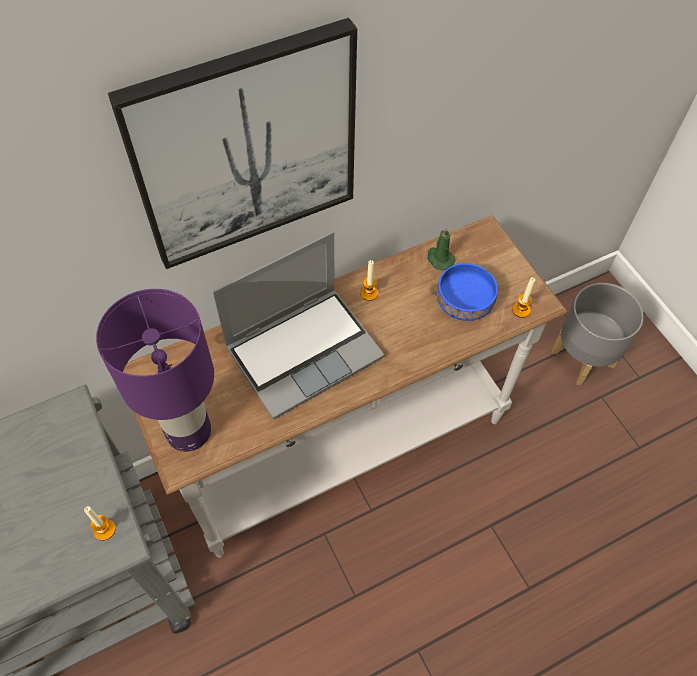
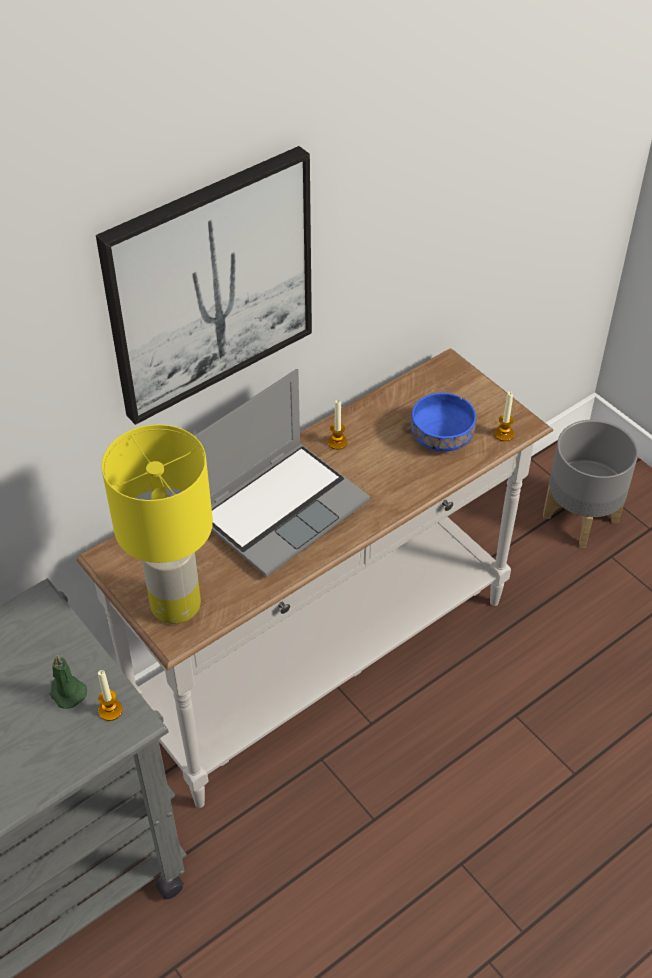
camera: 10 degrees left, 10 degrees down
purple table lamp [96,289,214,452] -> yellow table lamp [102,424,213,624]
green candle [427,227,455,270] -> green candle moved to [50,655,87,709]

